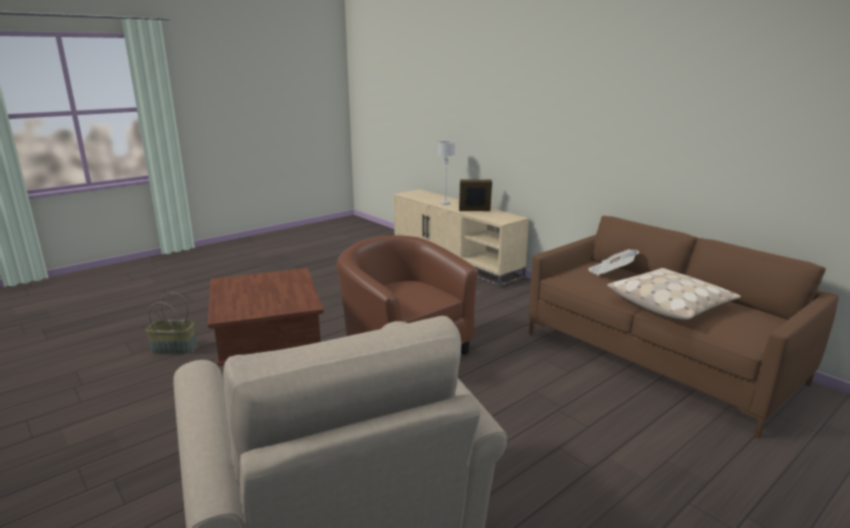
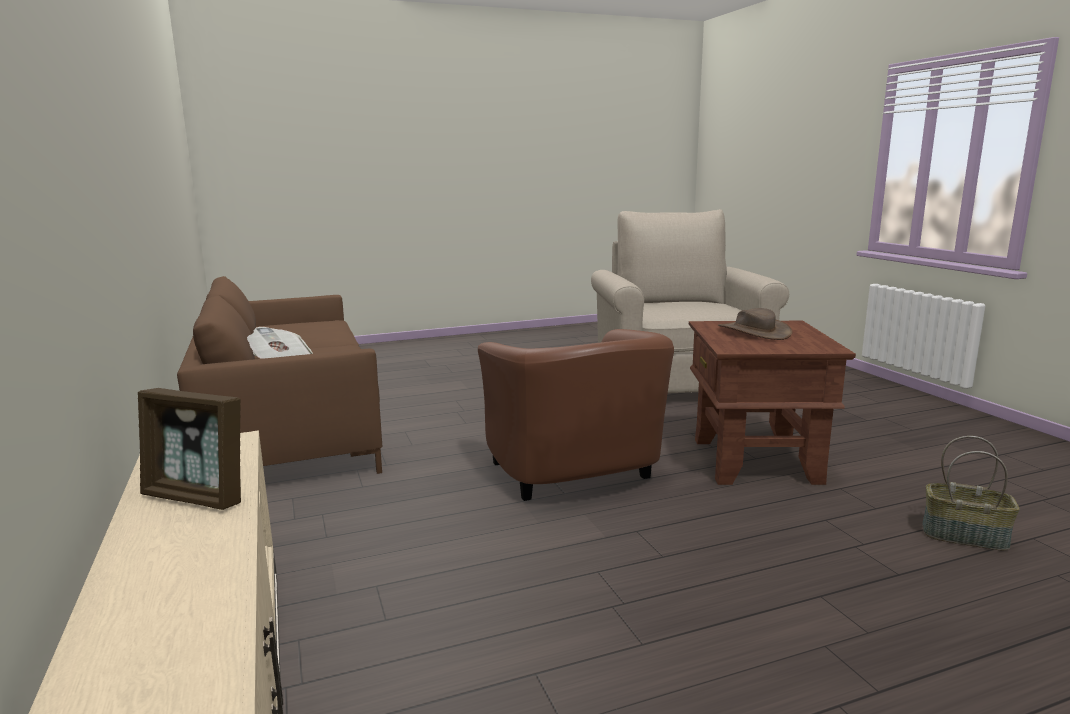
camera: 160 degrees left, 5 degrees down
grey table lamp [438,141,455,205] -> none
beige pillow [607,268,741,320] -> none
none -> brown hat [718,308,792,340]

